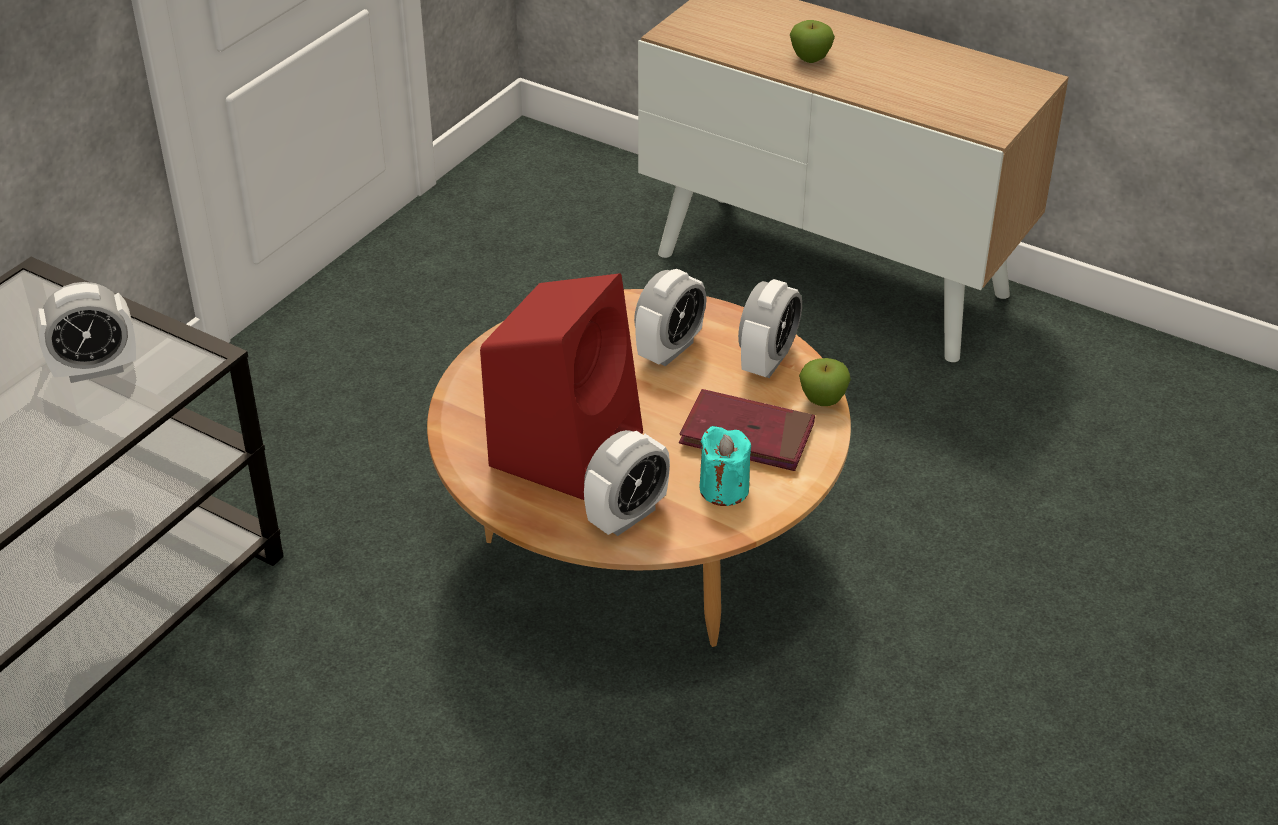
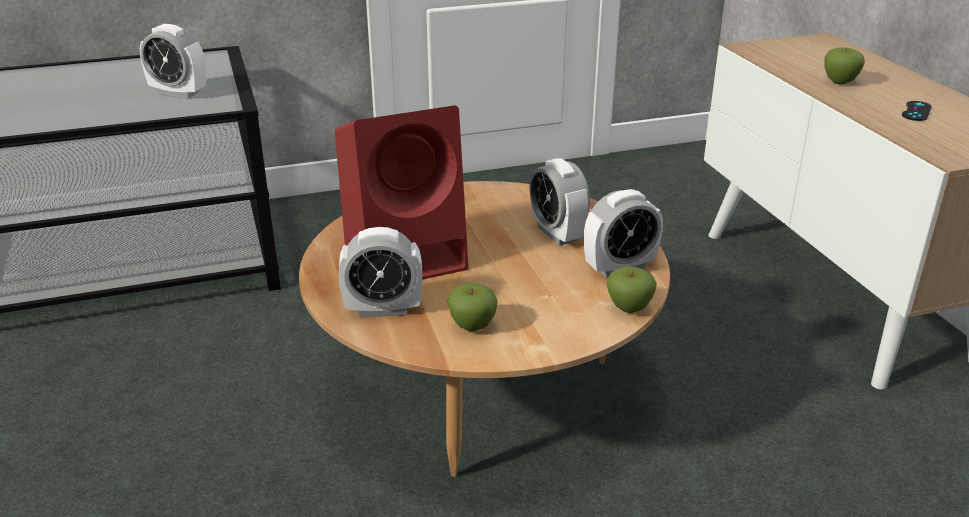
camera: 40 degrees right, 10 degrees down
alarm clock [634,269,706,366] -> alarm clock turned 75 degrees clockwise [529,158,590,246]
red book [679,389,815,471] -> none
turquoise candle [700,426,751,506] -> apple [448,283,498,332]
none -> black game controller [902,101,932,121]

